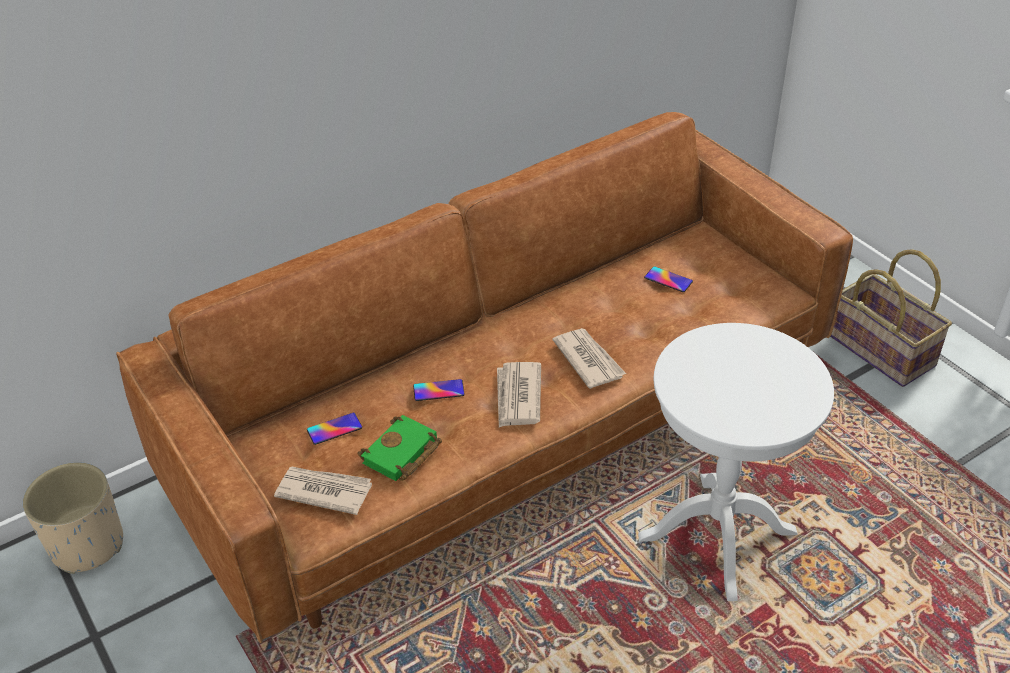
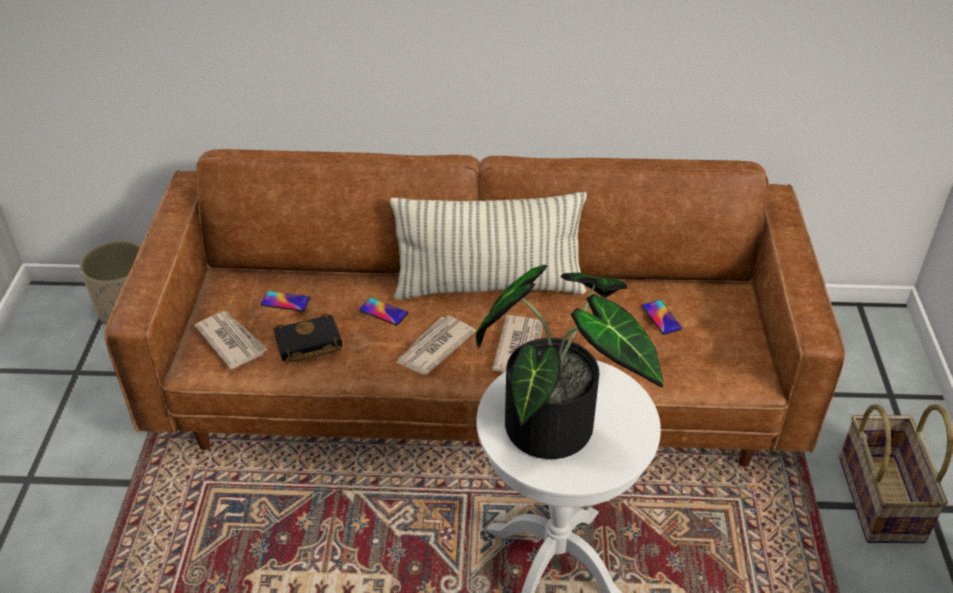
camera: 35 degrees right, 0 degrees up
green book [357,415,442,481] -> black book [273,313,342,363]
none -> pillow [390,192,587,300]
none -> potted plant [476,265,663,459]

